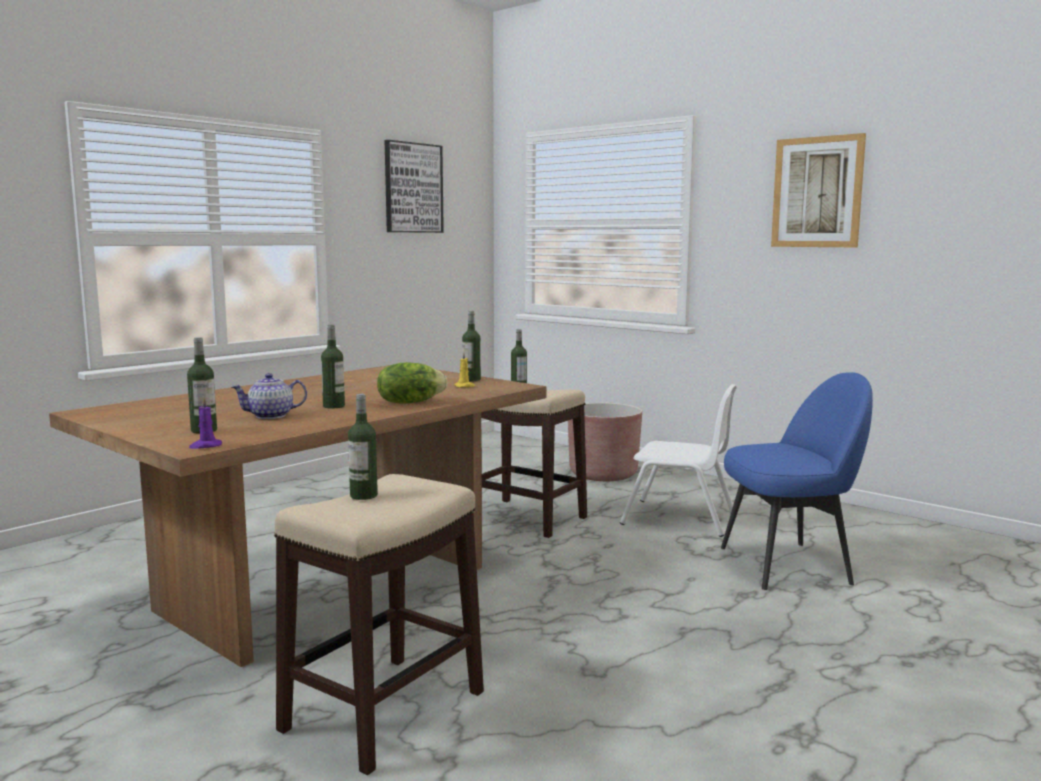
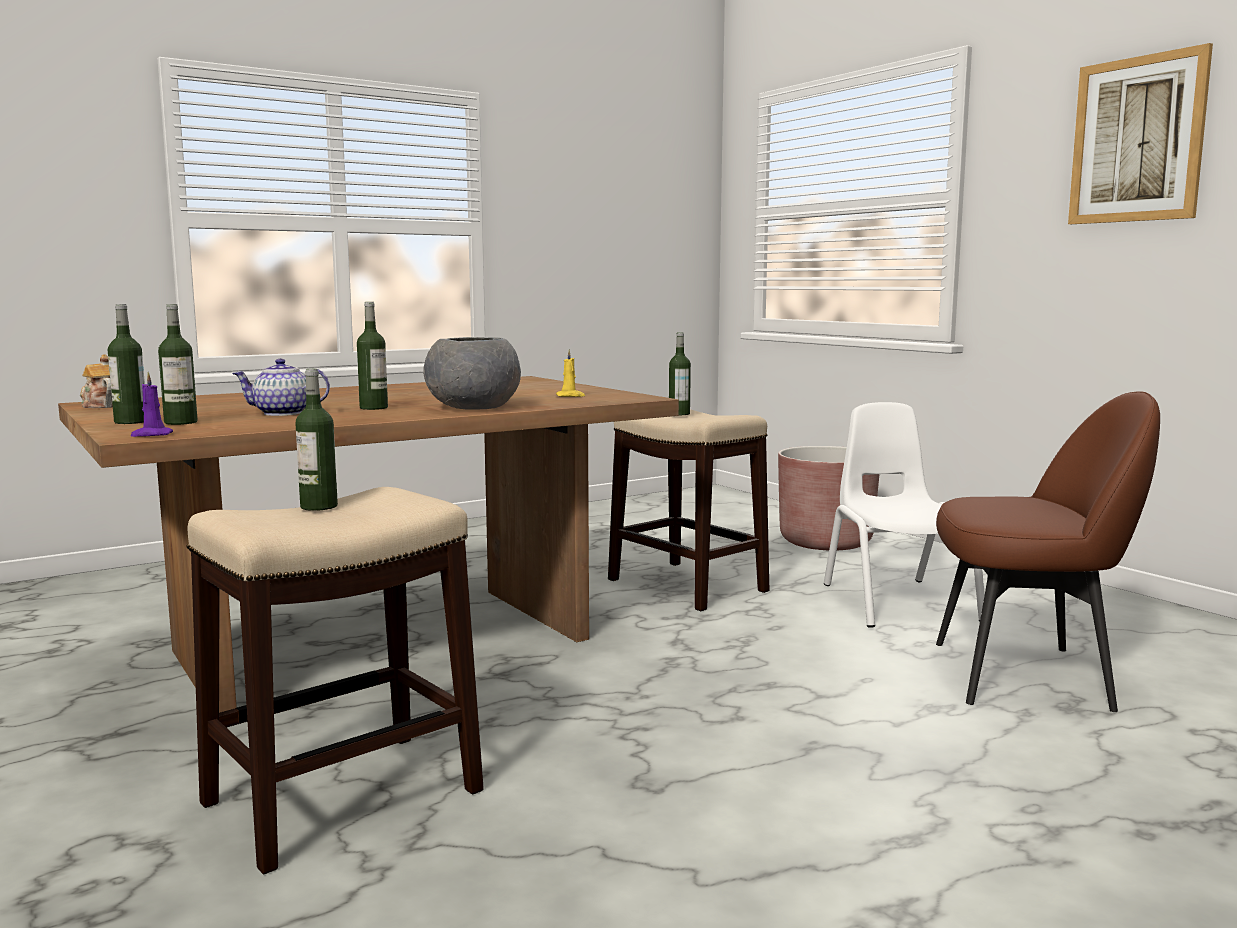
camera: 15 degrees right, 0 degrees up
lettuce [377,362,447,404] -> grey bowl [423,337,521,410]
picture [385,140,444,233] -> none
bottle [462,311,481,381] -> bottle moved to [108,304,145,424]
white chair [620,384,737,537] -> white chair turned 135 degrees counterclockwise [824,402,985,628]
blue chair [721,372,873,590] -> brown chair [936,391,1160,712]
none -> teapot [80,354,113,408]

